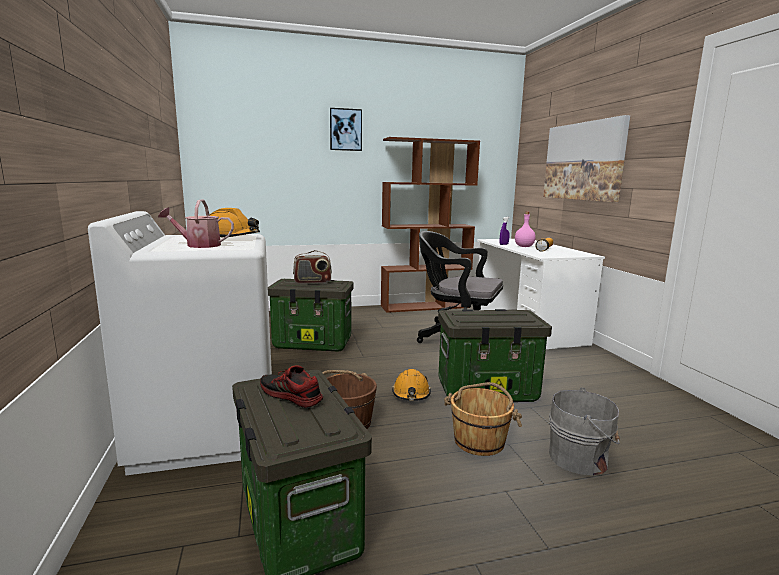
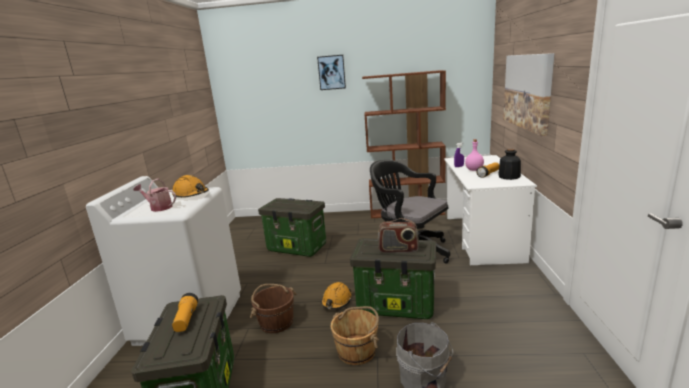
camera: 20 degrees right, 5 degrees up
shoe [260,365,323,408] -> flashlight [172,293,198,332]
radio [293,250,332,284] -> radio moved to [378,218,419,253]
none -> bottle [498,149,521,180]

